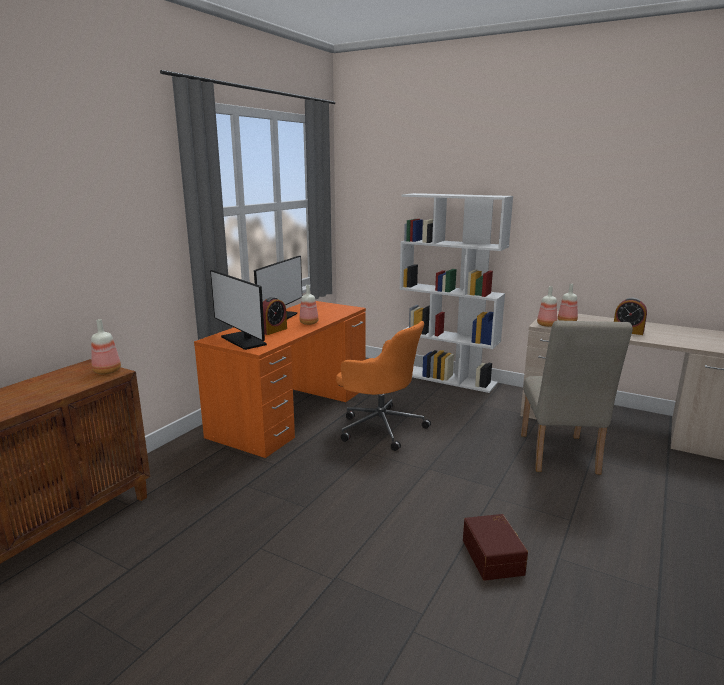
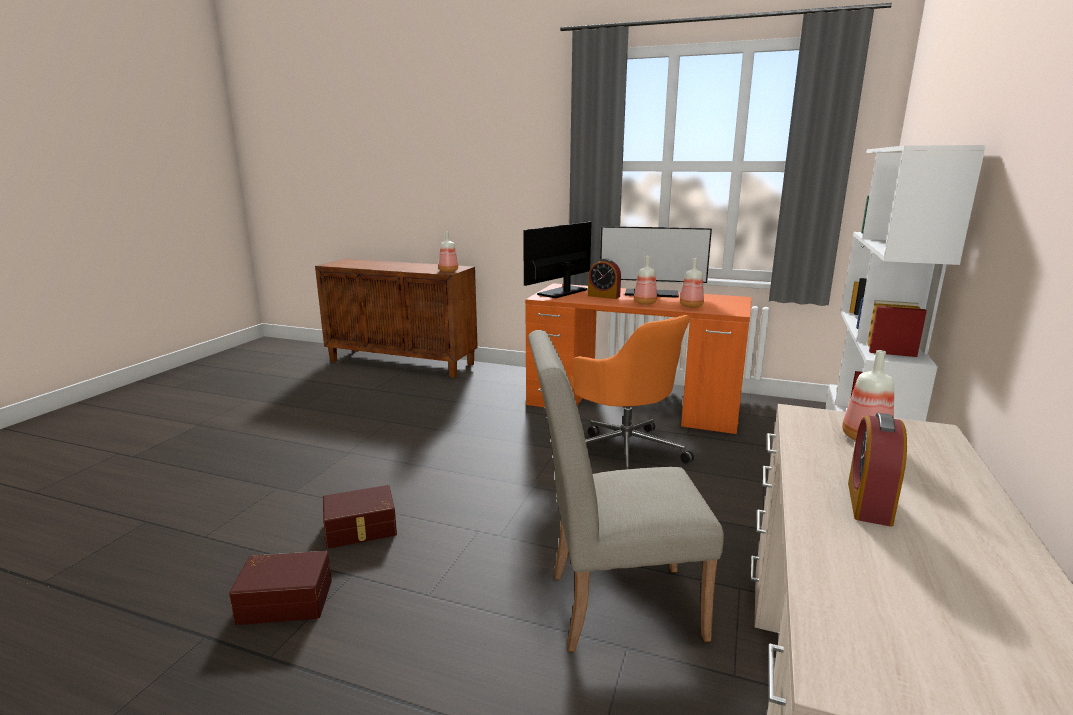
camera: 80 degrees right, 0 degrees up
orange office chair [336,321,431,451] -> orange office chair turned 60 degrees counterclockwise [570,315,694,469]
bottle [537,286,557,327] -> bottle moved to [680,258,704,308]
none -> brown storage box [229,551,332,625]

